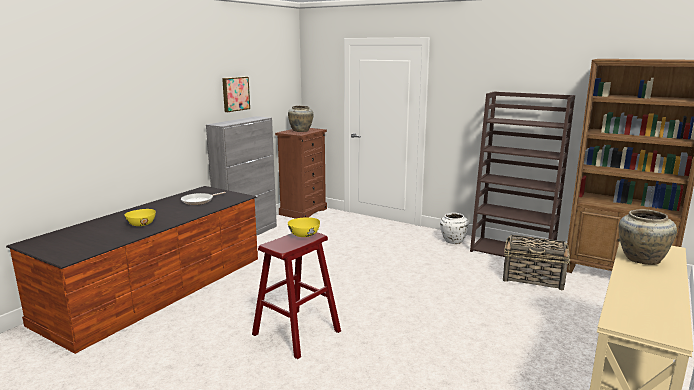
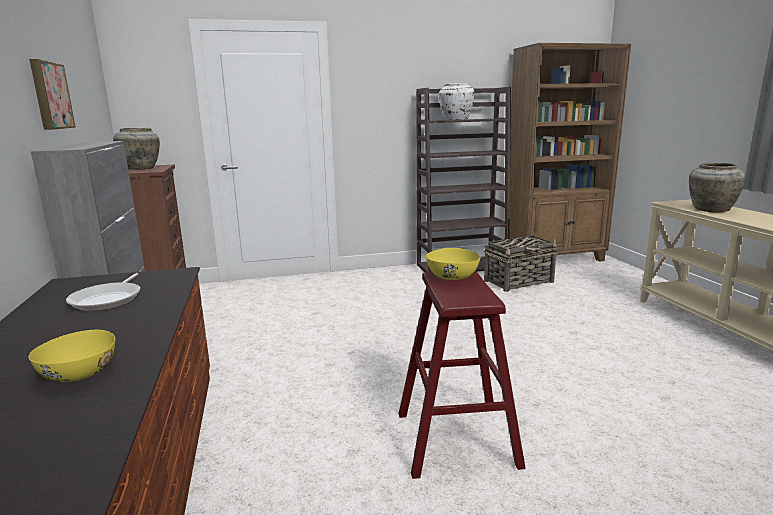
camera: 45 degrees left, 0 degrees up
white vase [440,213,469,244] -> white vase moved to [439,83,475,120]

